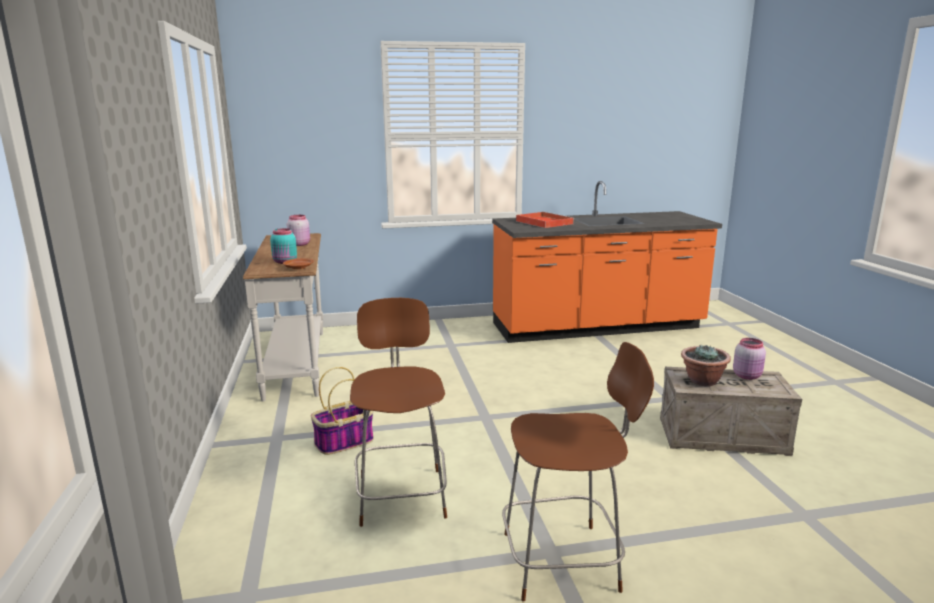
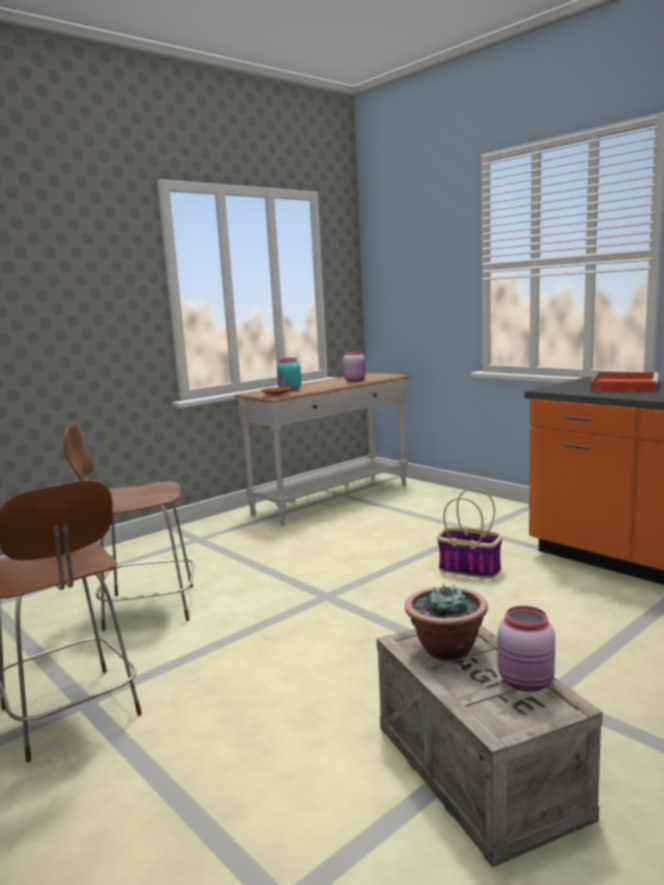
camera: 60 degrees right, 5 degrees down
basket [311,367,374,455] -> basket moved to [437,488,502,579]
brown chair [350,298,447,527] -> brown chair turned 150 degrees counterclockwise [63,425,194,631]

